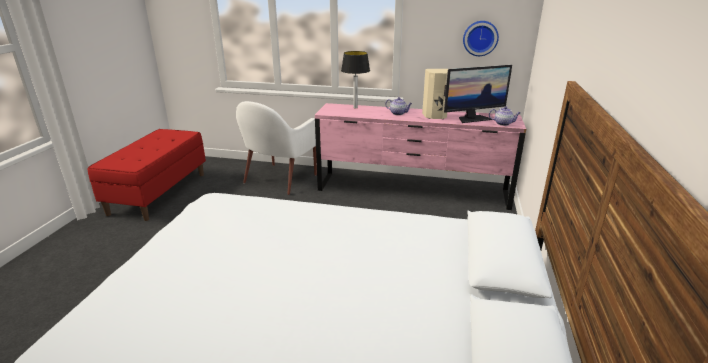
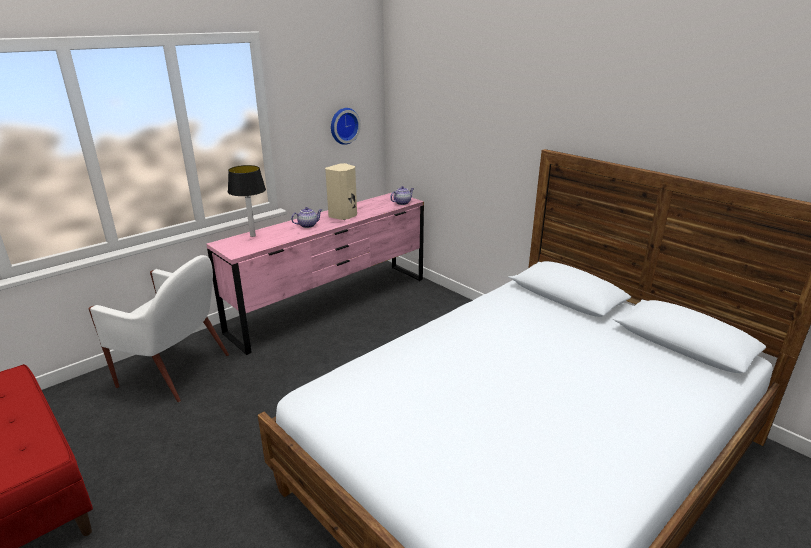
camera: 55 degrees left, 0 degrees up
white armchair [236,101,317,195] -> white armchair turned 45 degrees counterclockwise [89,255,229,402]
monitor [444,65,512,123] -> none

